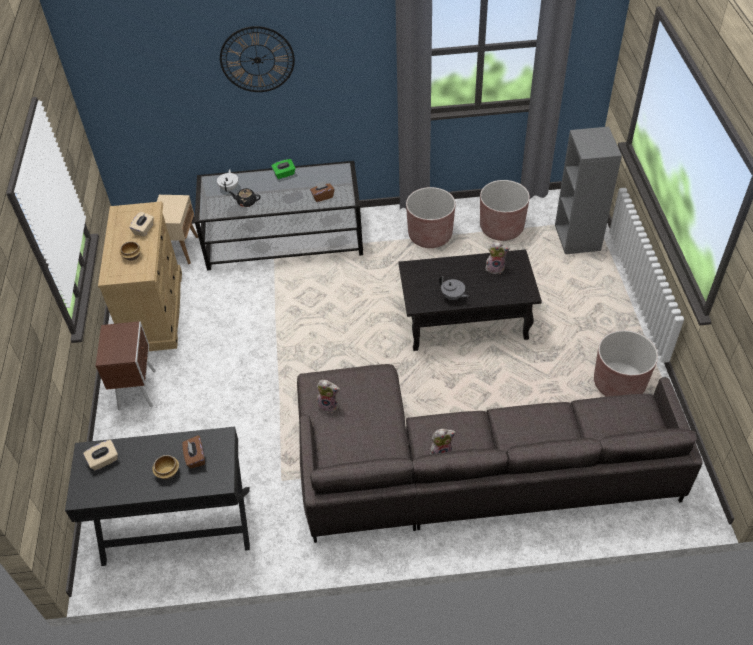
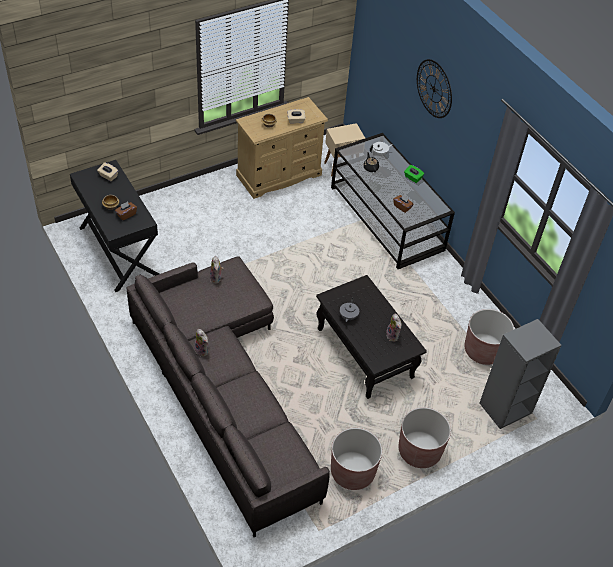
camera: 60 degrees right, 0 degrees up
brown nightstand [95,321,156,411] -> none
brown planter [406,187,456,248] -> brown planter moved to [398,407,451,468]

